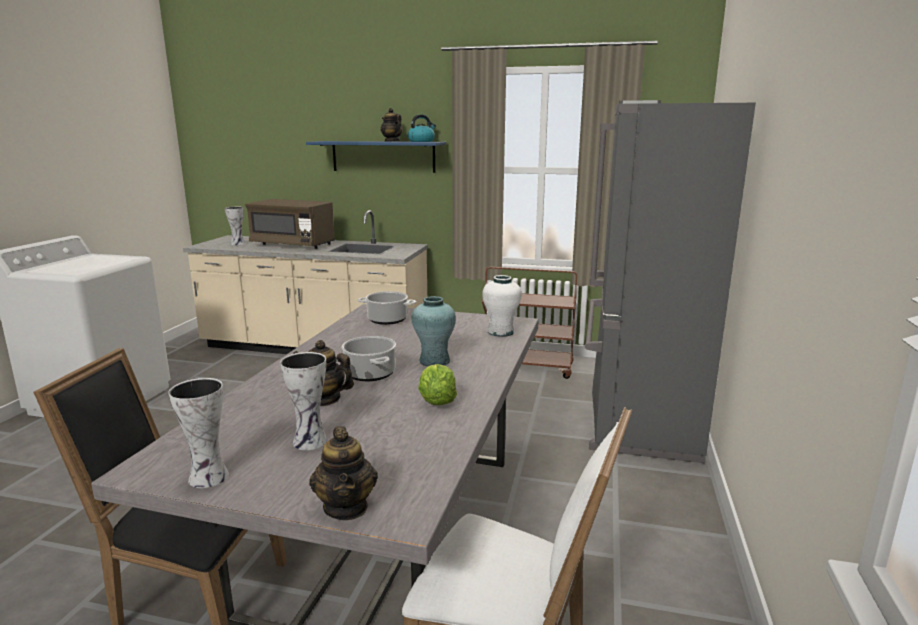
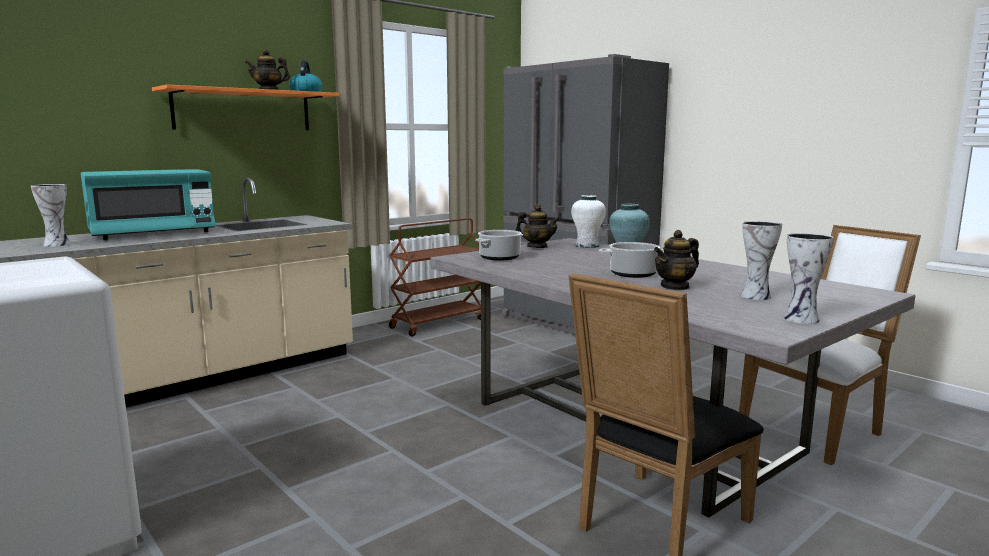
camera: 55 degrees left, 5 degrees down
brown microwave [245,199,335,249] -> turquoise microwave [81,169,216,240]
blue shelf [306,141,446,173] -> orange shelf [152,85,339,130]
teapot [309,426,378,520] -> teapot moved to [515,205,560,248]
lettuce [418,364,457,405] -> none

